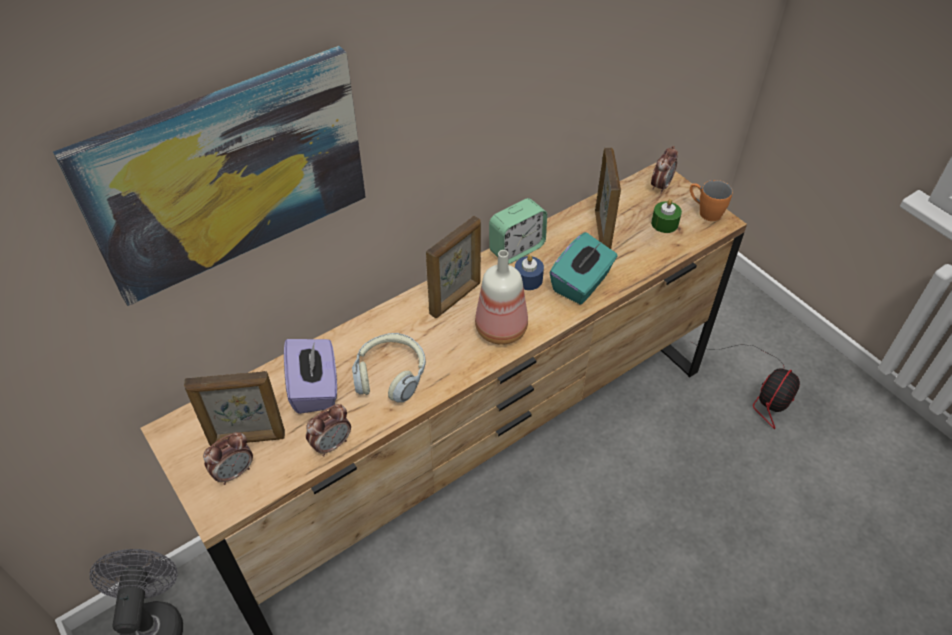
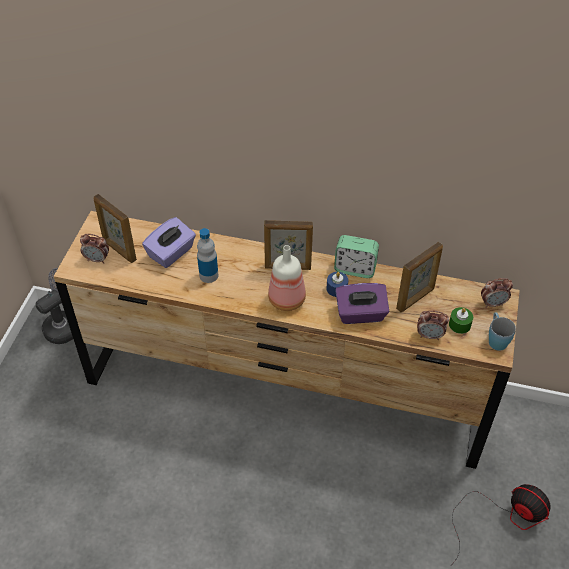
camera: 50 degrees right, 0 degrees up
picture [53,46,366,306] -> none
alarm clock [306,404,351,457] -> alarm clock moved to [417,310,449,340]
headphones [352,333,426,403] -> bottle [197,228,219,283]
turquoise tissue box [550,232,618,305] -> purple tissue box [335,283,389,324]
orange mug [690,180,733,221] -> blue mug [489,312,516,351]
fan [691,342,800,429] -> fan turned 135 degrees counterclockwise [452,484,551,564]

